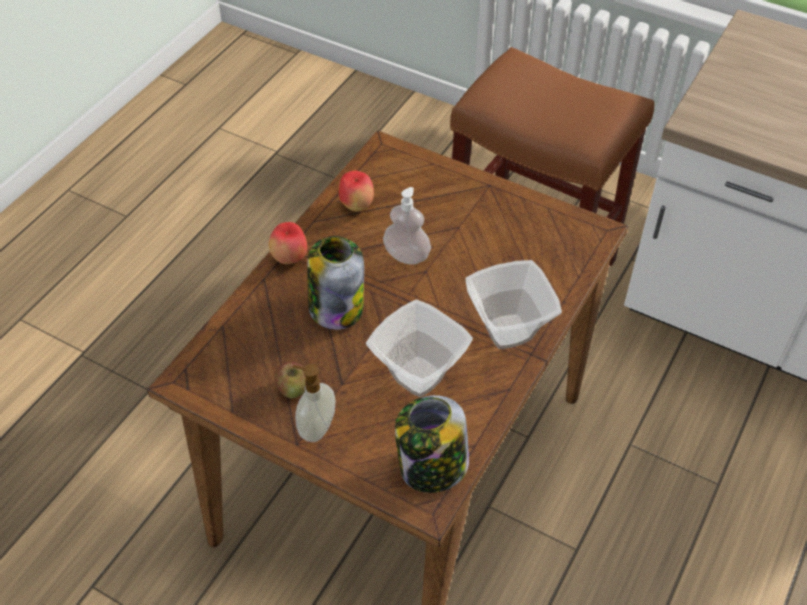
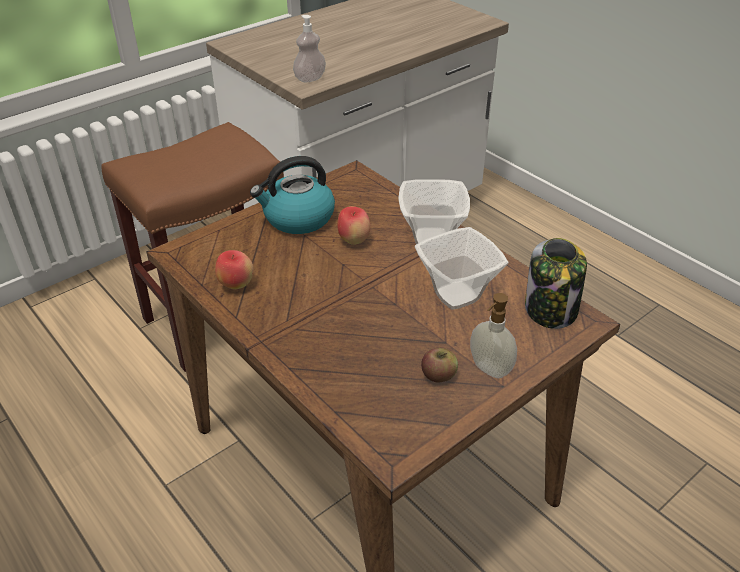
camera: 70 degrees left, 10 degrees down
apple [269,222,307,264] -> apple moved to [337,206,370,245]
jar [307,236,364,330] -> none
soap dispenser [383,187,431,264] -> soap dispenser moved to [293,15,326,82]
none -> kettle [250,156,335,234]

